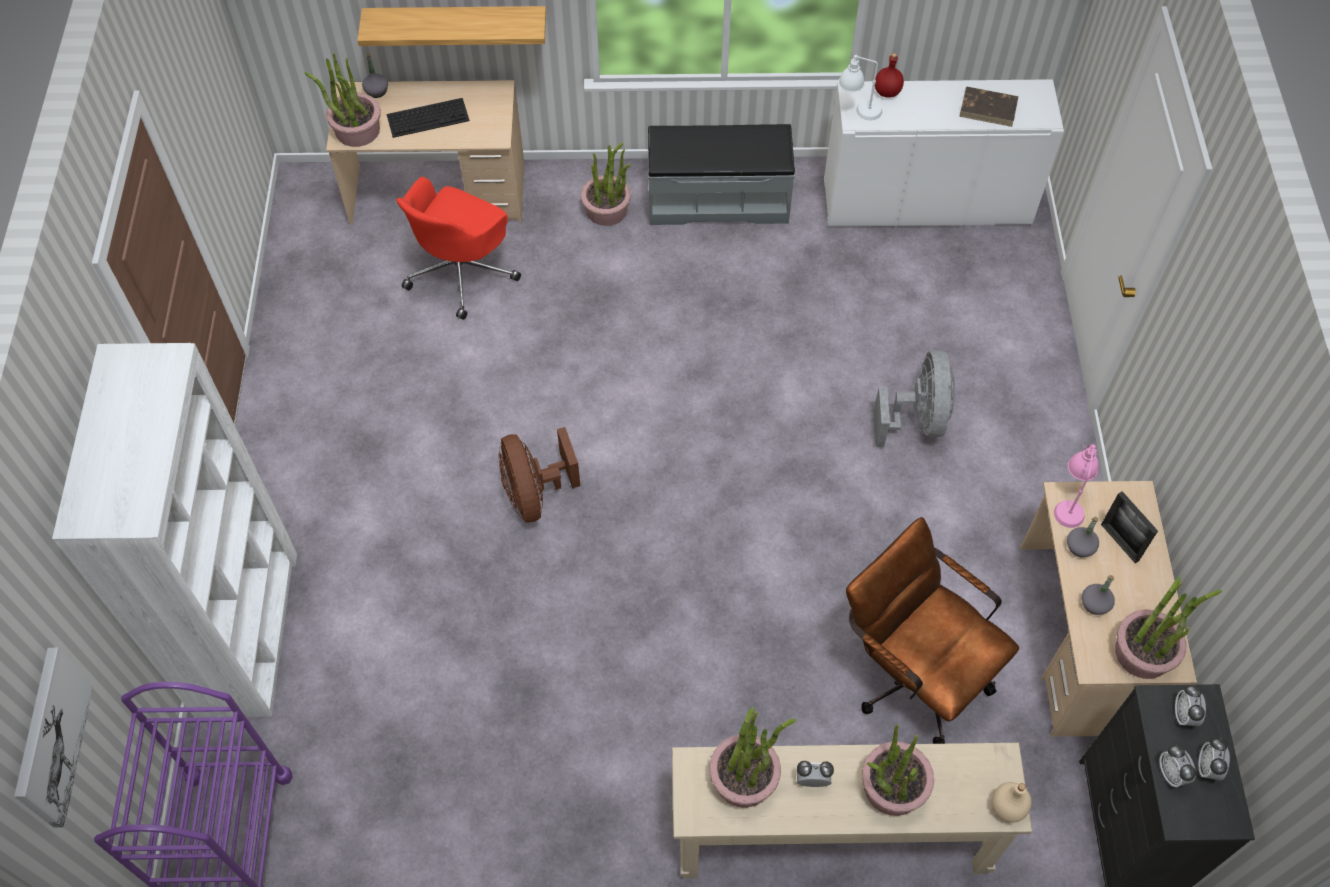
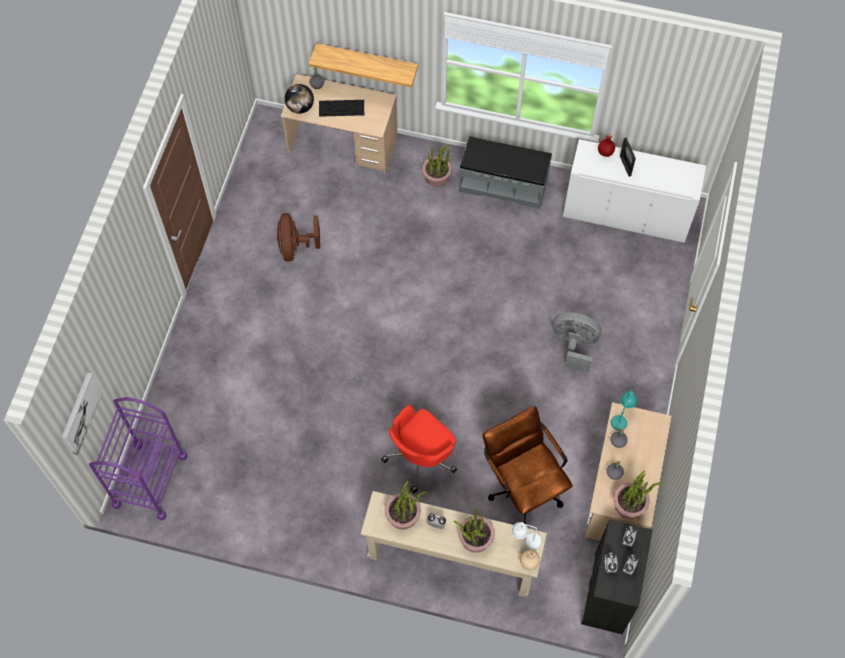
camera: 15 degrees right, 5 degrees up
white bookcase [52,343,297,718] -> none
potted plant [305,53,381,147] -> globe [285,84,314,114]
red office chair [396,177,521,320] -> red office chair moved to [381,405,457,493]
brown fan [499,427,580,523] -> brown fan moved to [277,213,320,262]
white table lamp [839,55,882,121] -> white table lamp moved to [511,522,542,550]
grey fan [873,350,955,447] -> grey fan turned 90 degrees counterclockwise [552,312,602,372]
brown book [959,86,1019,127] -> none
pink table lamp [1054,443,1099,528] -> turquoise table lamp [611,389,637,431]
picture frame [1101,491,1158,563] -> picture frame moved to [620,137,636,177]

